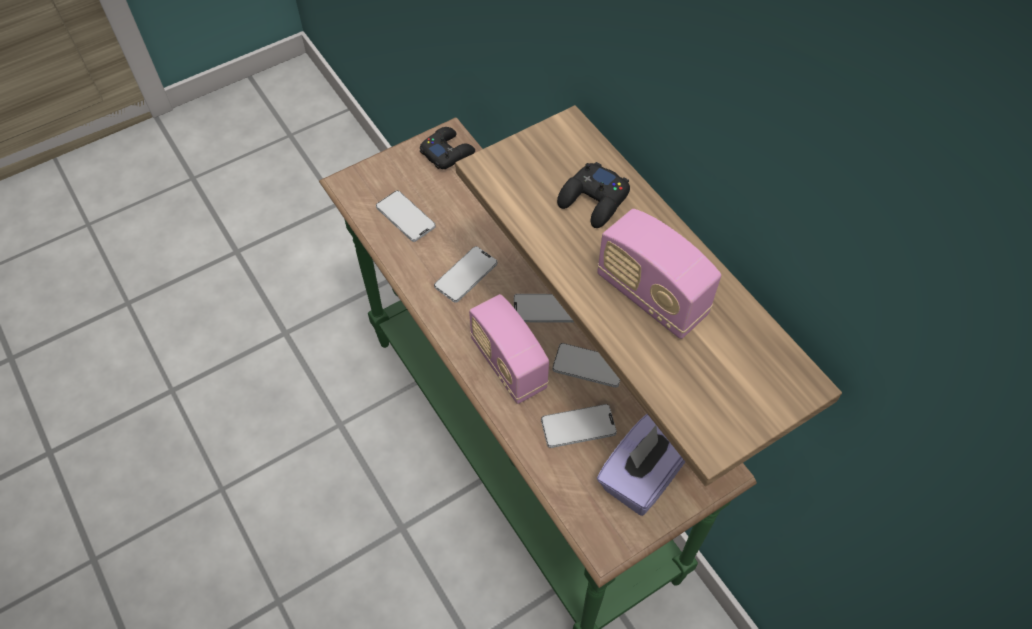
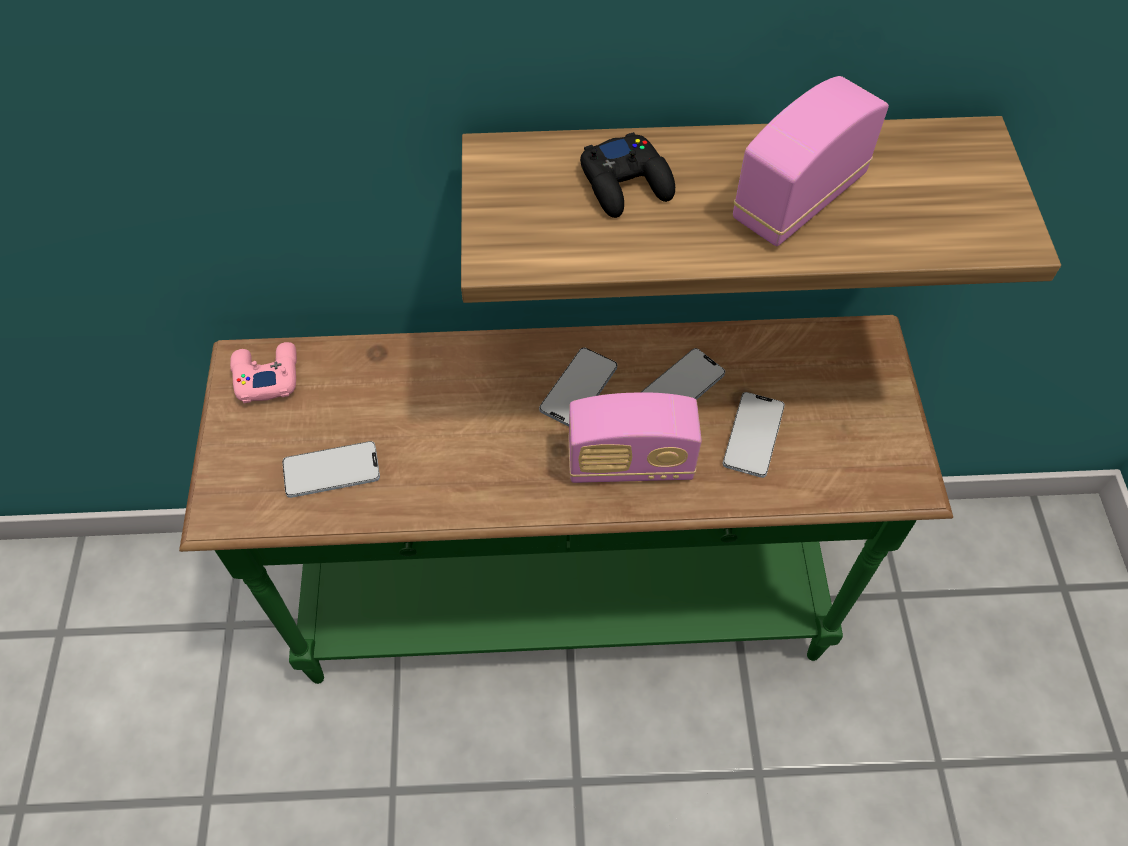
camera: 60 degrees left, 0 degrees up
black game controller [420,127,475,169] -> pink game controller [230,342,297,403]
phone [434,246,497,303] -> none
radio [597,209,721,339] -> radio turned 150 degrees clockwise [733,76,889,246]
purple tissue box [597,414,685,516] -> none

